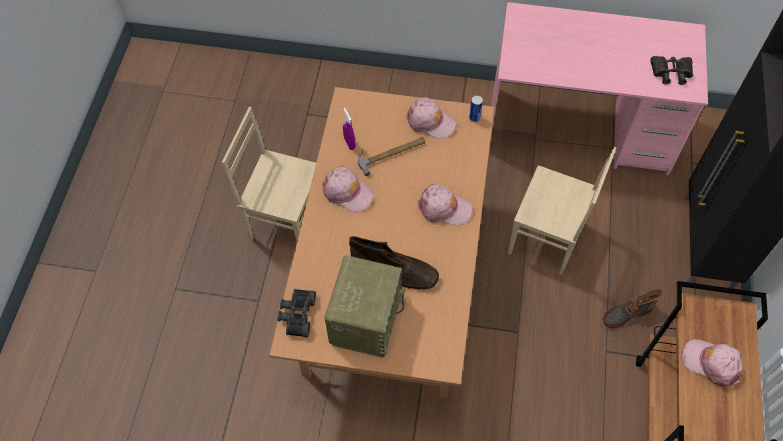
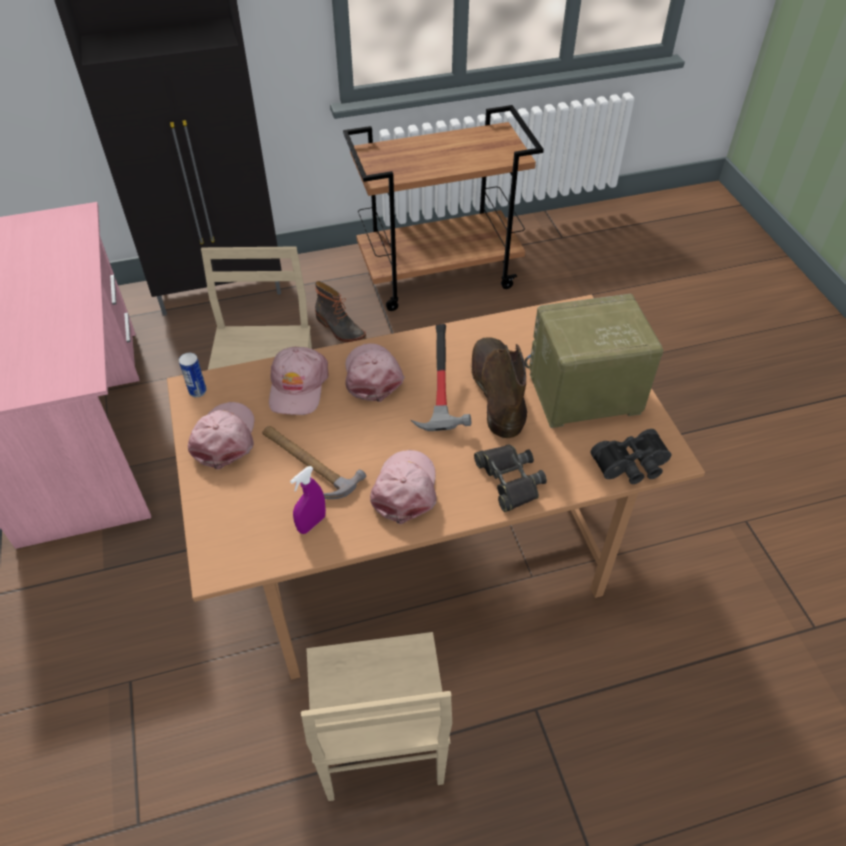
camera: 115 degrees left, 10 degrees down
black binoculars [650,56,693,85] -> black binoculars moved to [474,444,547,512]
pink cap [682,339,744,387] -> pink cap moved to [269,347,328,415]
none -> hammer [411,324,471,431]

